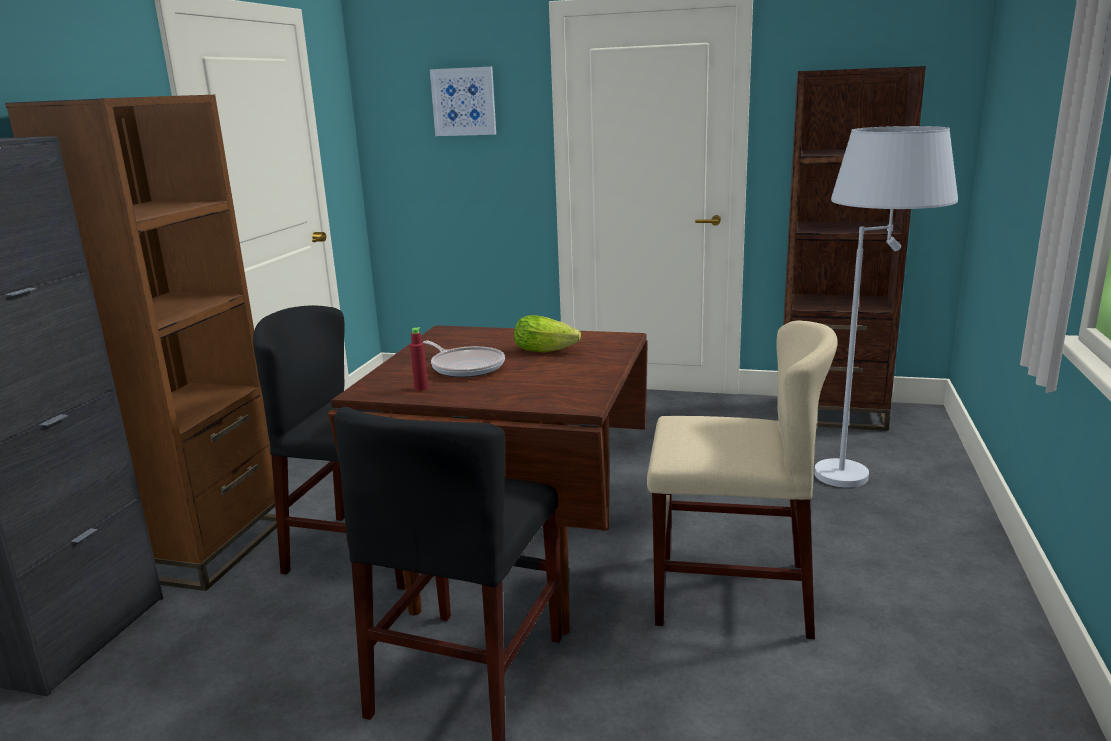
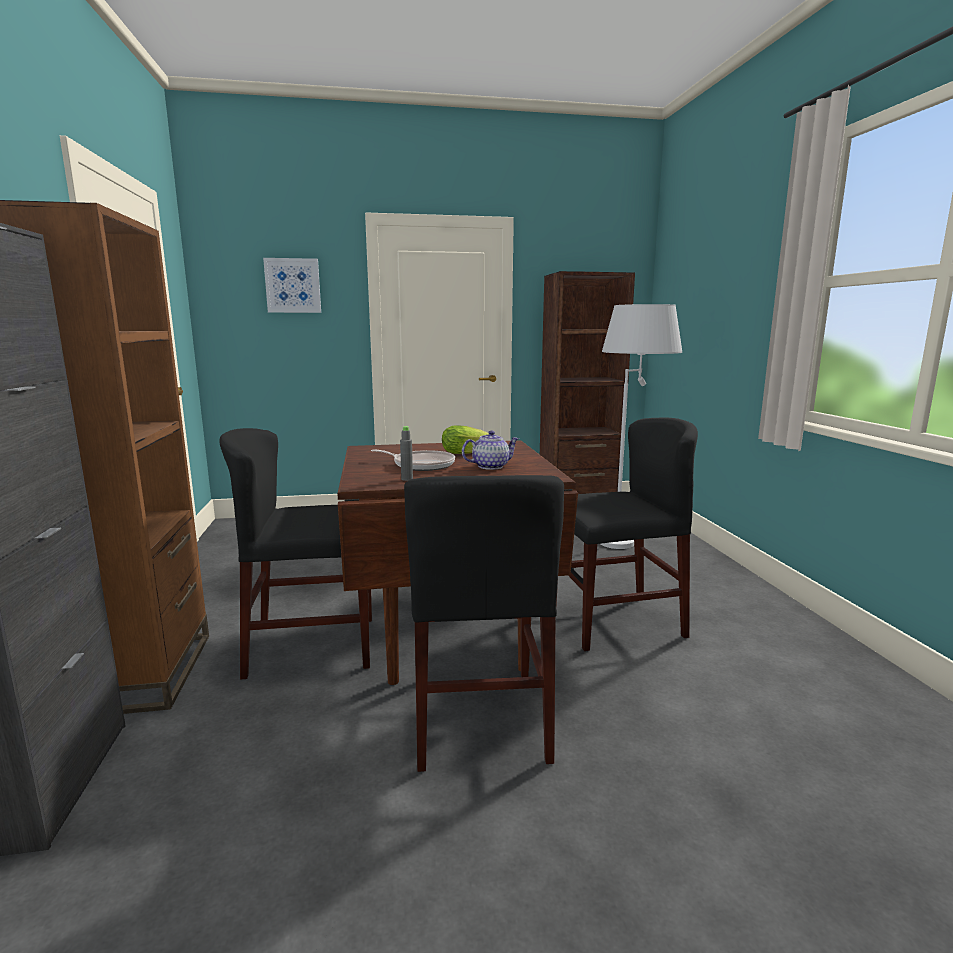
camera: 25 degrees left, 5 degrees down
red bottle [410,327,428,391] -> grey bottle [400,426,413,481]
beige chair [647,320,838,639] -> black chair [556,417,698,651]
none -> teapot [462,431,519,470]

